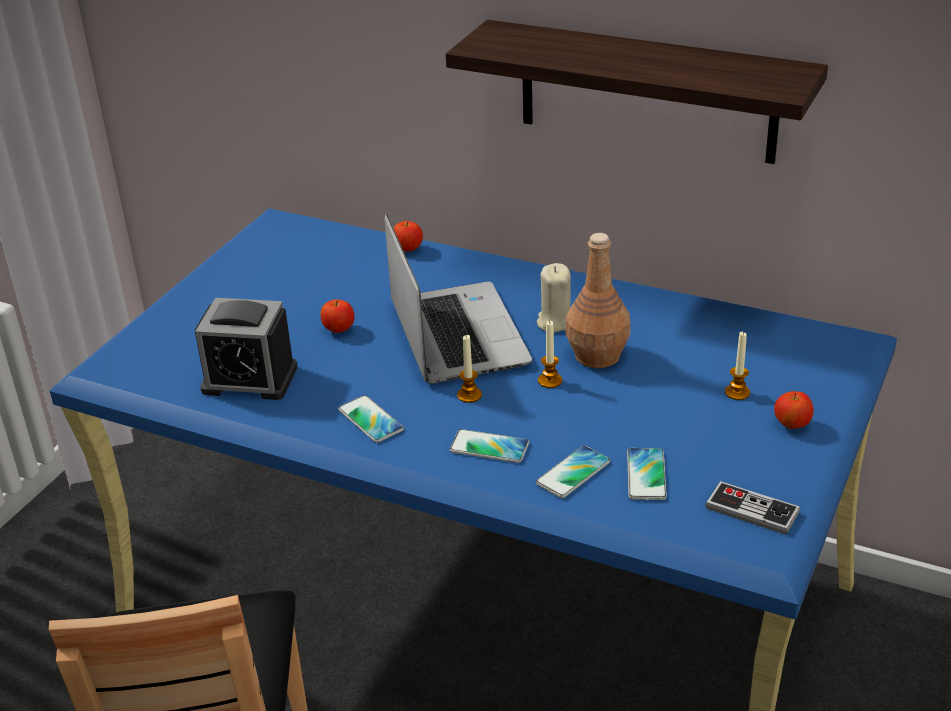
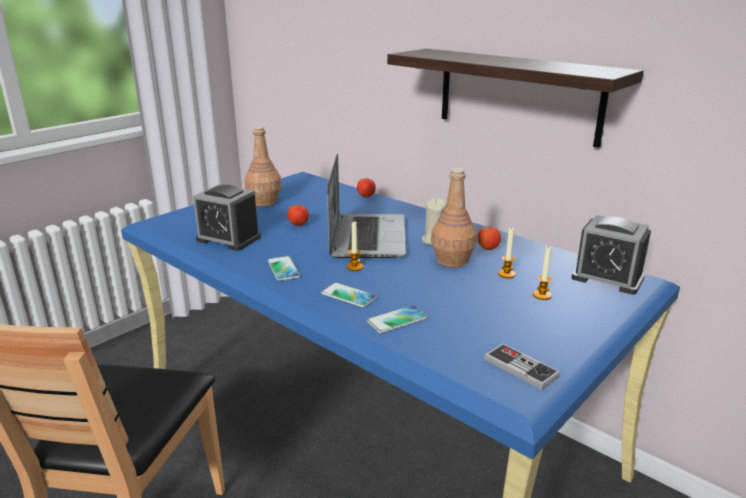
camera: 15 degrees right, 10 degrees down
candle [538,321,562,388] -> candle moved to [498,228,516,278]
phone [627,448,667,500] -> none
apple [774,391,814,429] -> apple moved to [477,227,501,250]
none -> brown bottle [245,126,282,206]
none -> alarm clock [571,215,651,295]

